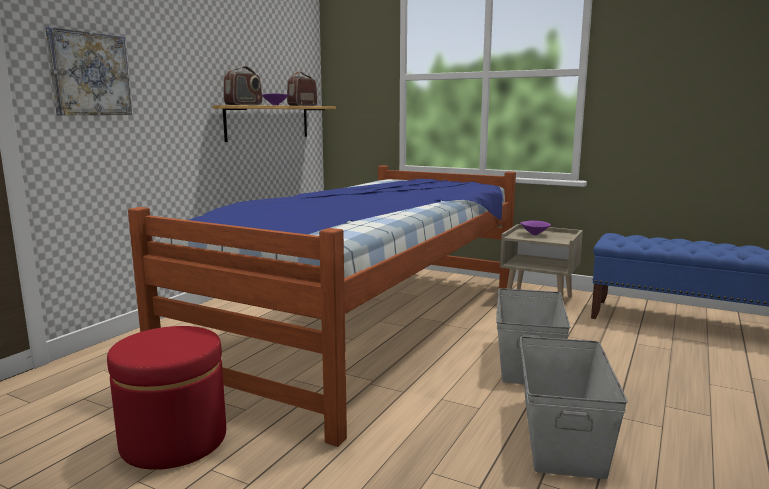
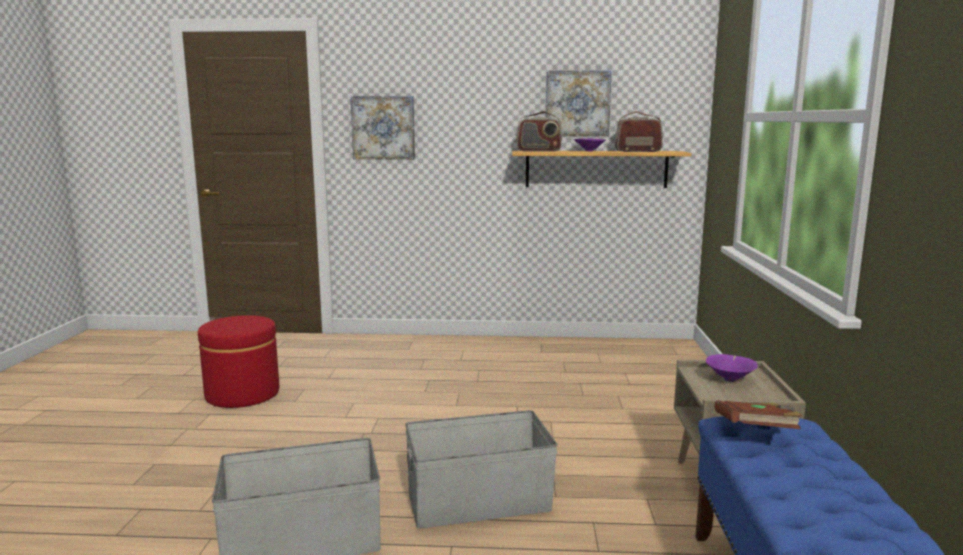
camera: 65 degrees right, 0 degrees up
bed [128,165,516,447] -> none
none -> picture [546,70,612,136]
none -> brown book [714,400,802,429]

